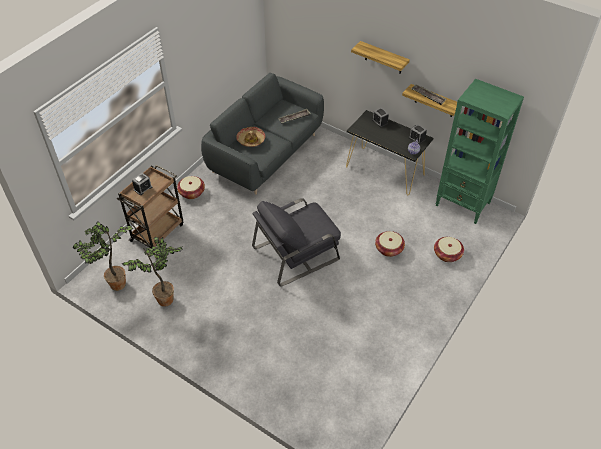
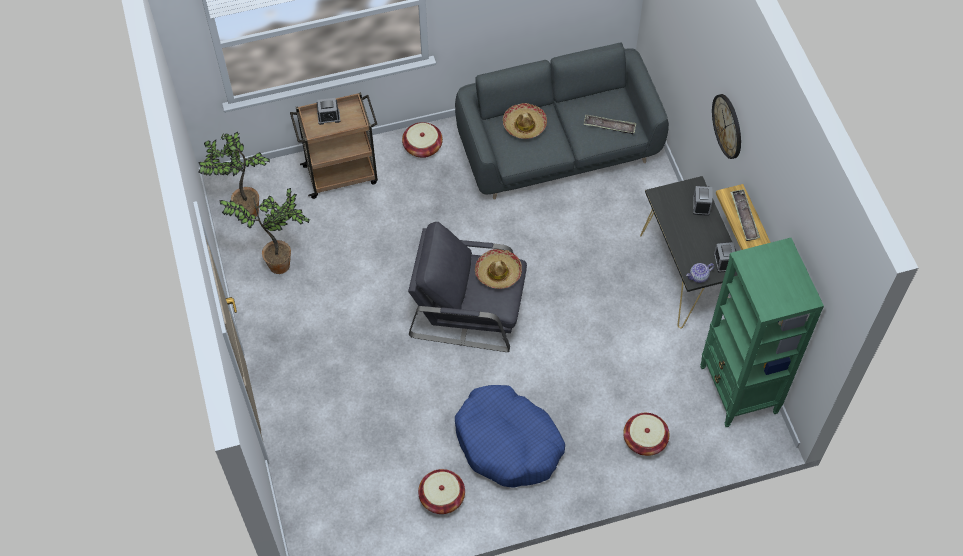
camera: 40 degrees right, 10 degrees up
shelf [351,41,410,74] -> wall clock [712,94,741,159]
basket [375,231,405,257] -> basket moved to [418,469,465,514]
none -> blue dog bed [455,385,565,488]
none -> hat [475,249,522,289]

